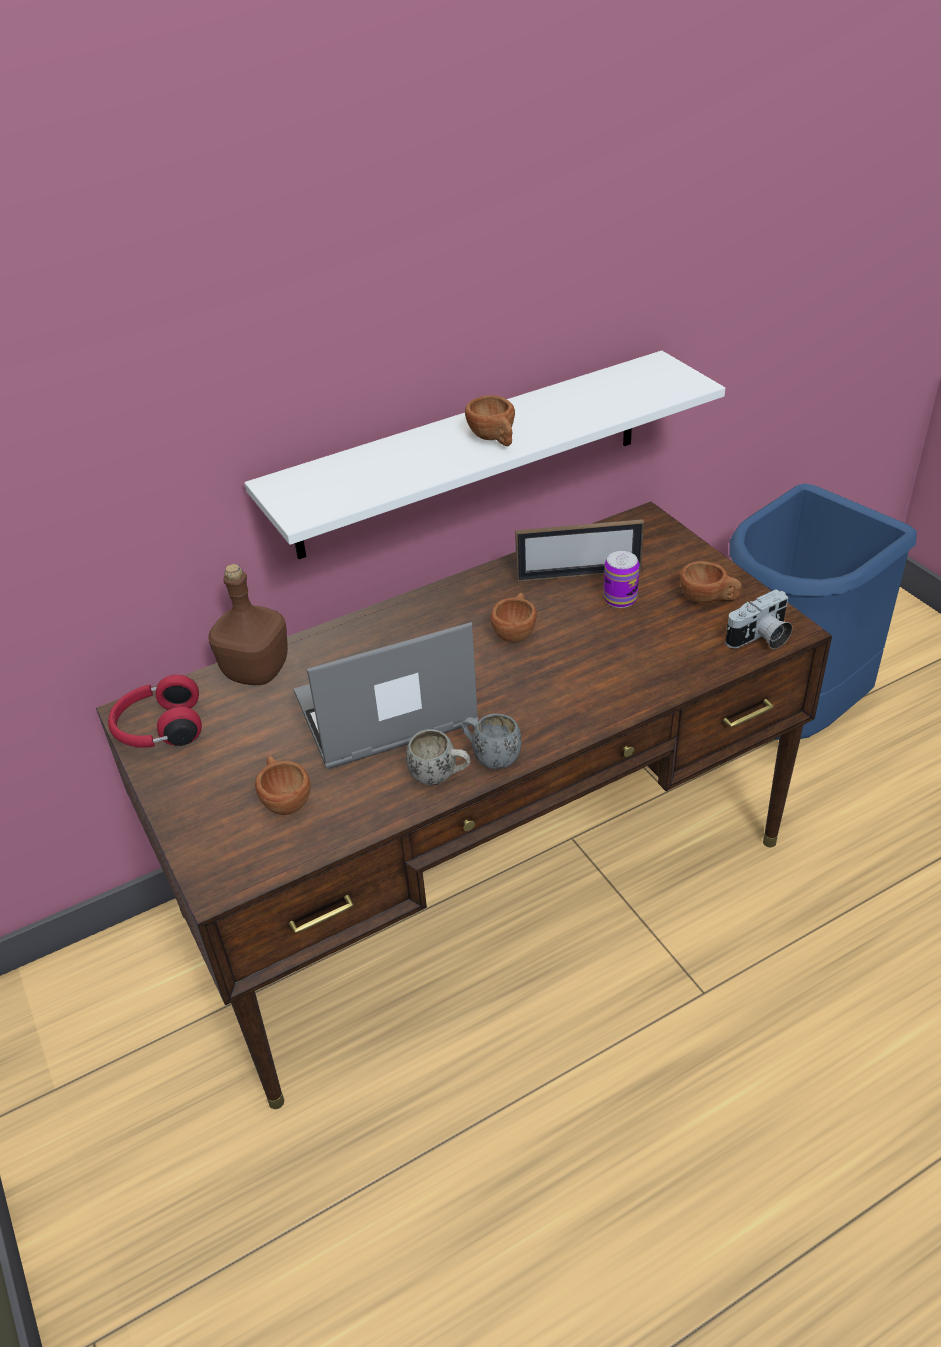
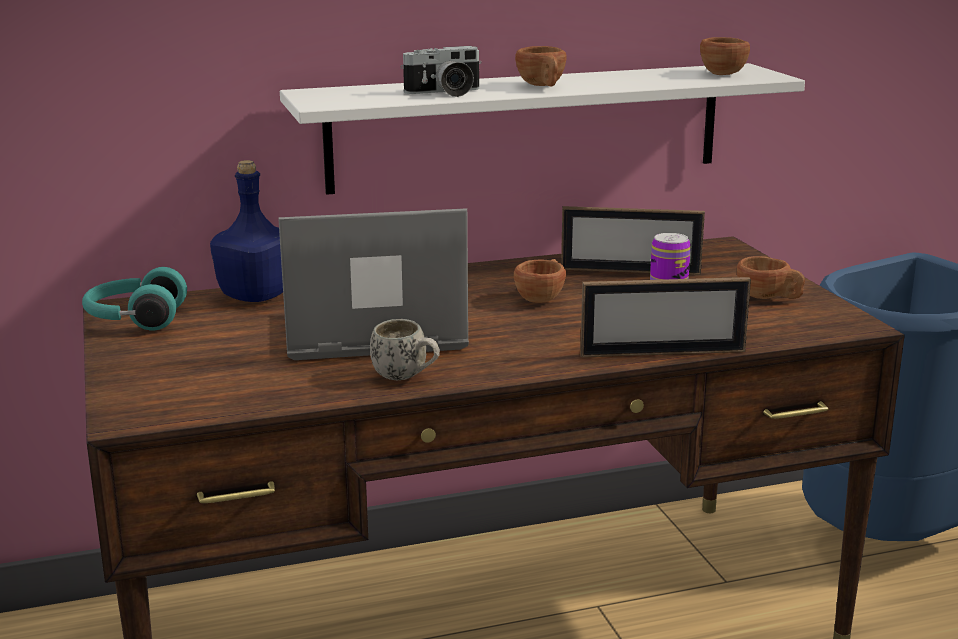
camera: 10 degrees right, 20 degrees down
red headphones [108,675,202,748] -> turquoise headphones [82,267,187,331]
brown bottle [208,564,288,685] -> blue bottle [210,160,283,302]
brown cup [255,756,311,815] -> brown cup moved to [700,37,750,75]
grey mug [462,713,521,769] -> none
camera [725,589,792,649] -> camera moved to [401,46,481,97]
none -> picture frame [580,277,751,357]

